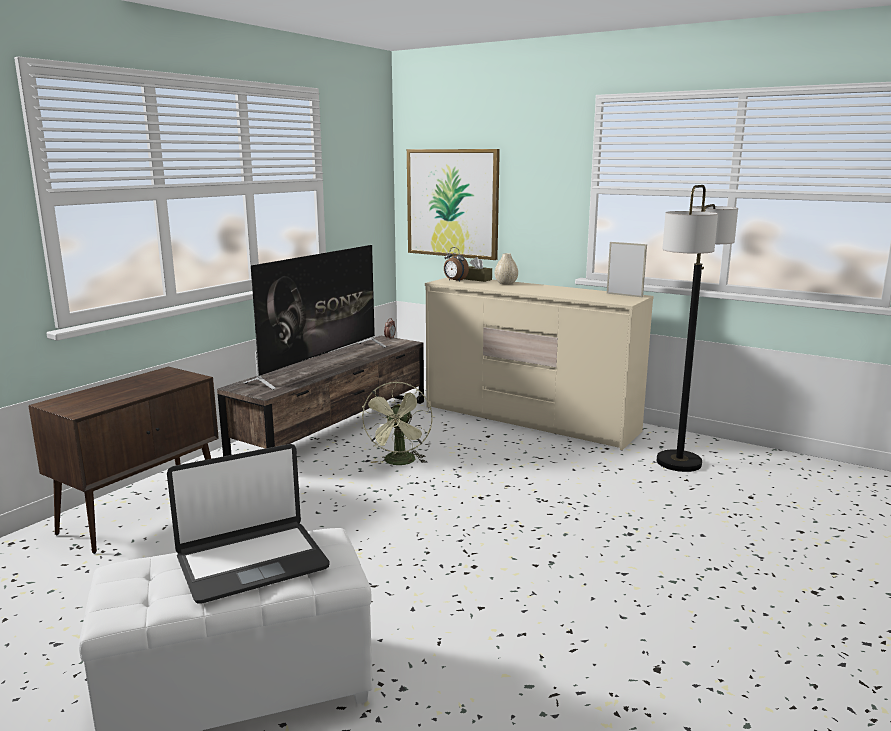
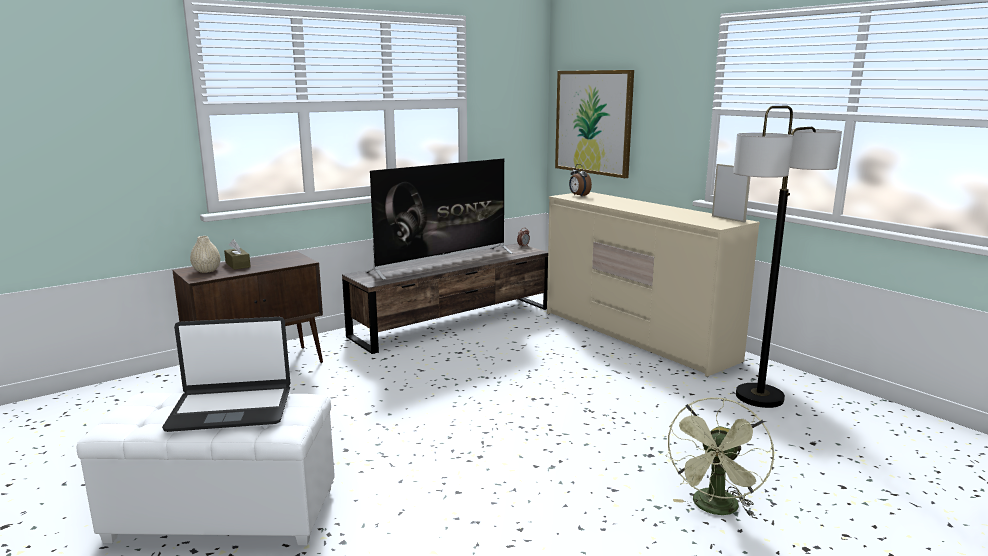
camera: 20 degrees right, 0 degrees up
green fan [362,382,433,465] -> green fan moved to [665,397,774,517]
brown tissue box [465,257,492,282] -> brown tissue box moved to [224,239,251,270]
beige vase [495,253,518,285] -> beige vase moved to [190,236,220,273]

